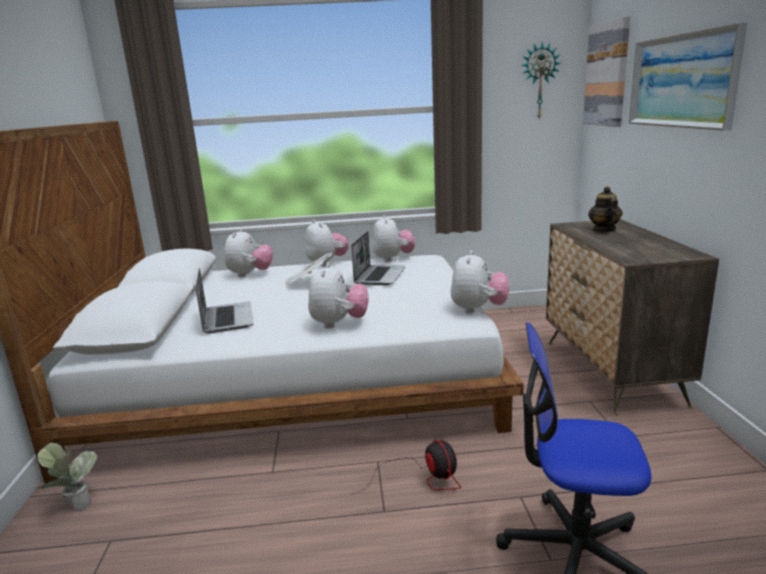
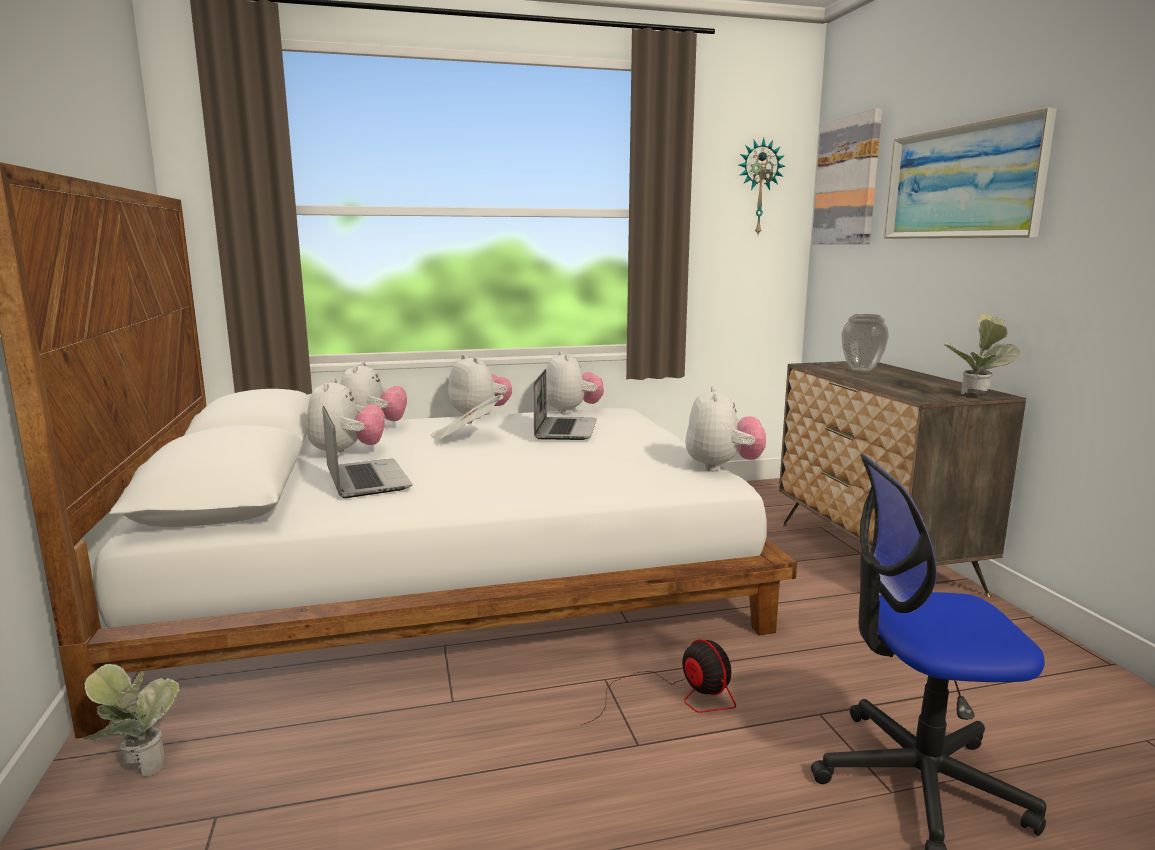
camera: 10 degrees left, 5 degrees down
plush toy [308,263,368,329] -> plush toy moved to [307,377,385,457]
teapot [588,186,623,232] -> vase [841,314,889,372]
none -> potted plant [944,314,1021,394]

